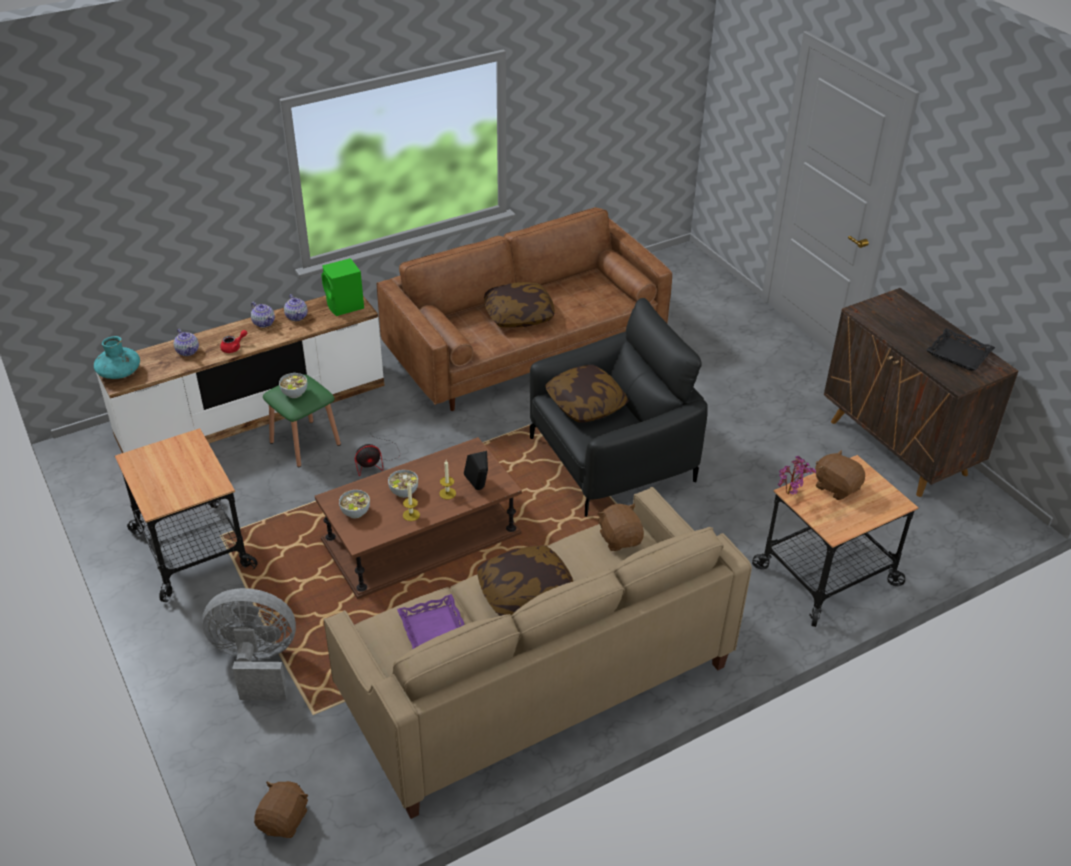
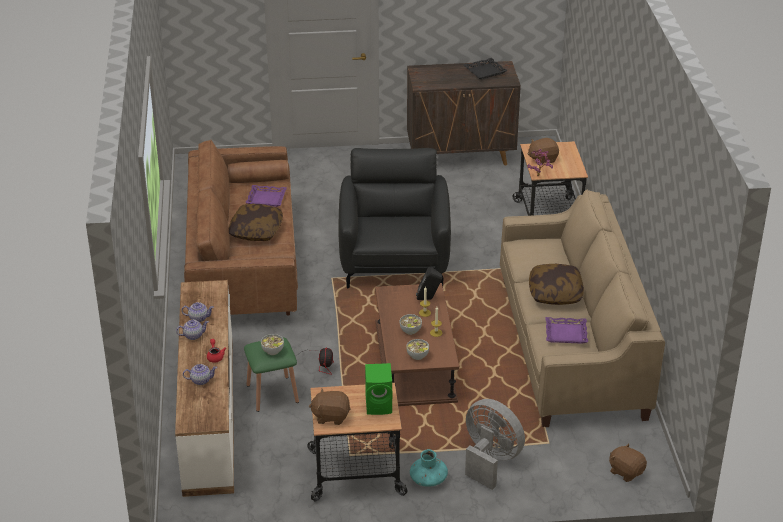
camera: 65 degrees left, 5 degrees down
turquoise vase [94,336,140,379] -> turquoise vase moved to [410,449,448,487]
grey fan [202,588,296,700] -> grey fan turned 105 degrees clockwise [465,399,525,490]
green speaker [322,258,364,316] -> green speaker moved to [365,363,392,415]
pillow [545,365,629,423] -> none
brown plush toy [597,504,644,551] -> brown plush toy moved to [309,388,351,425]
none -> purple tray [245,185,287,207]

